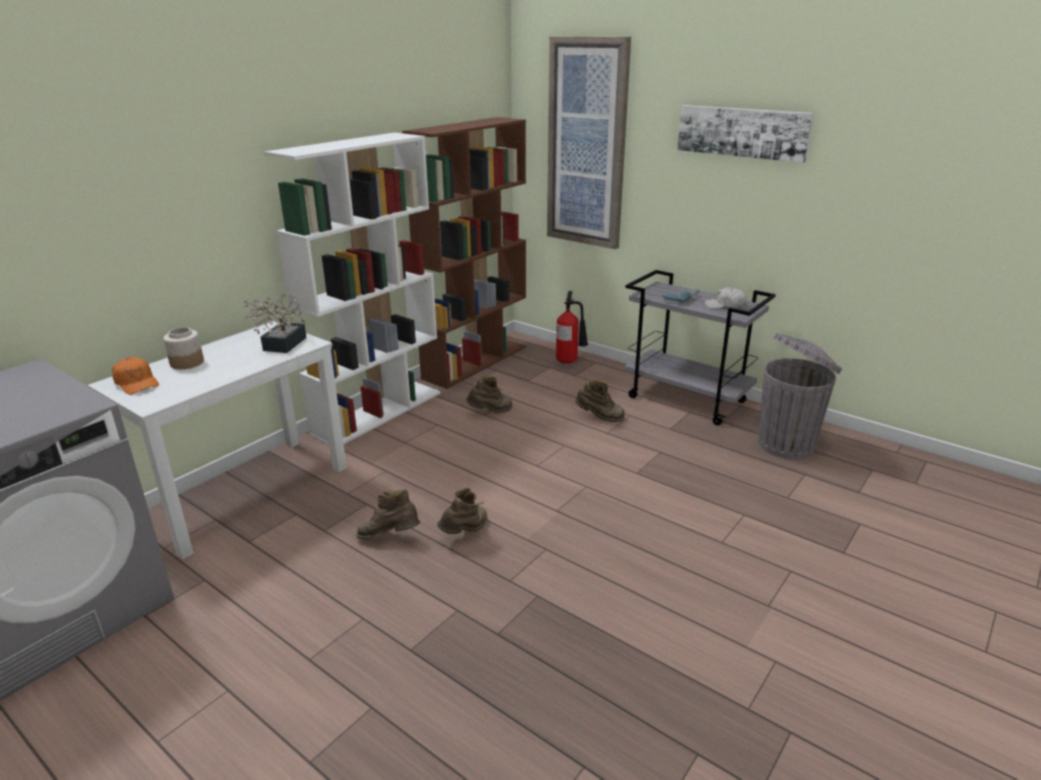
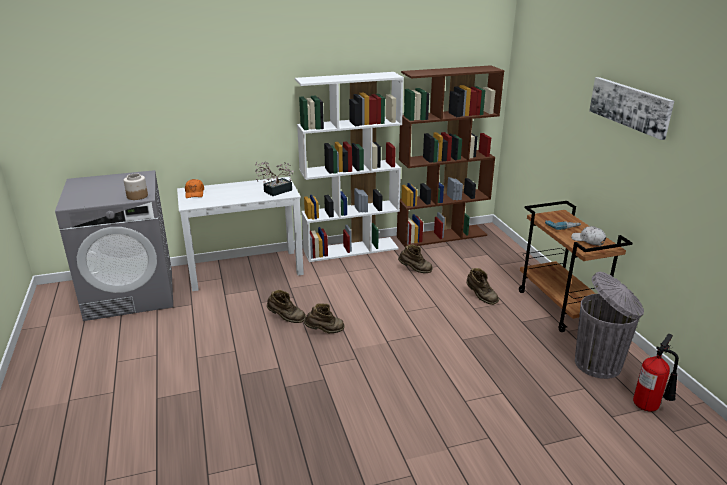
camera: 35 degrees right, 0 degrees up
jar [163,327,204,369] -> jar moved to [124,173,148,200]
brown boot [357,489,420,540] -> brown boot turned 150 degrees clockwise [267,290,306,323]
picture [547,36,631,249] -> none
fire extinguisher [556,291,588,363] -> fire extinguisher moved to [633,334,679,412]
grey cart [624,270,776,426] -> brown cart [519,201,632,332]

